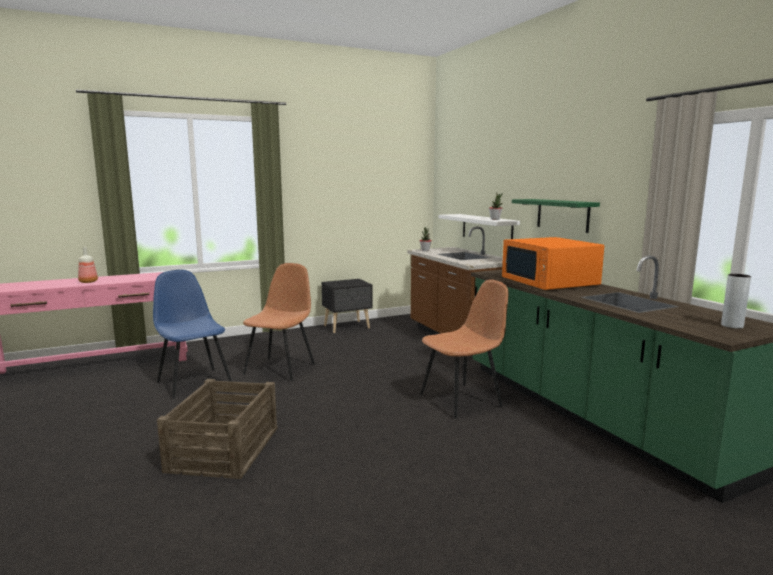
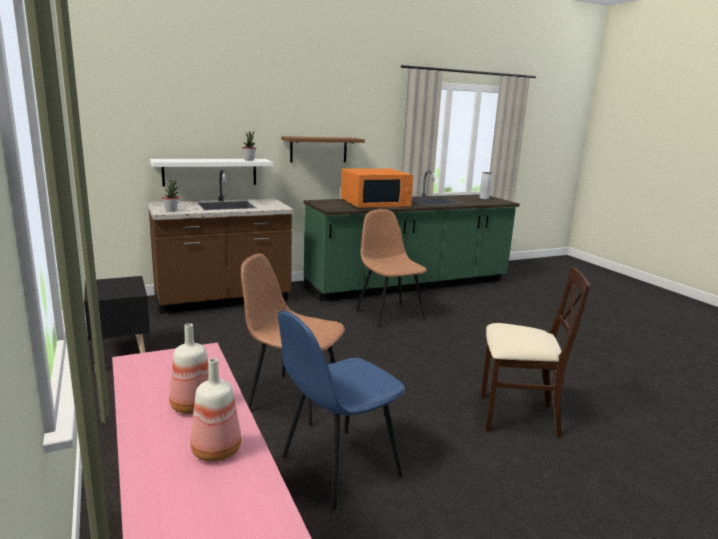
camera: 90 degrees left, 5 degrees up
crate [157,379,278,479] -> beige chair [481,266,590,438]
green shelf [512,199,600,233] -> brown shelf [281,136,365,163]
none -> bottle [169,323,209,414]

